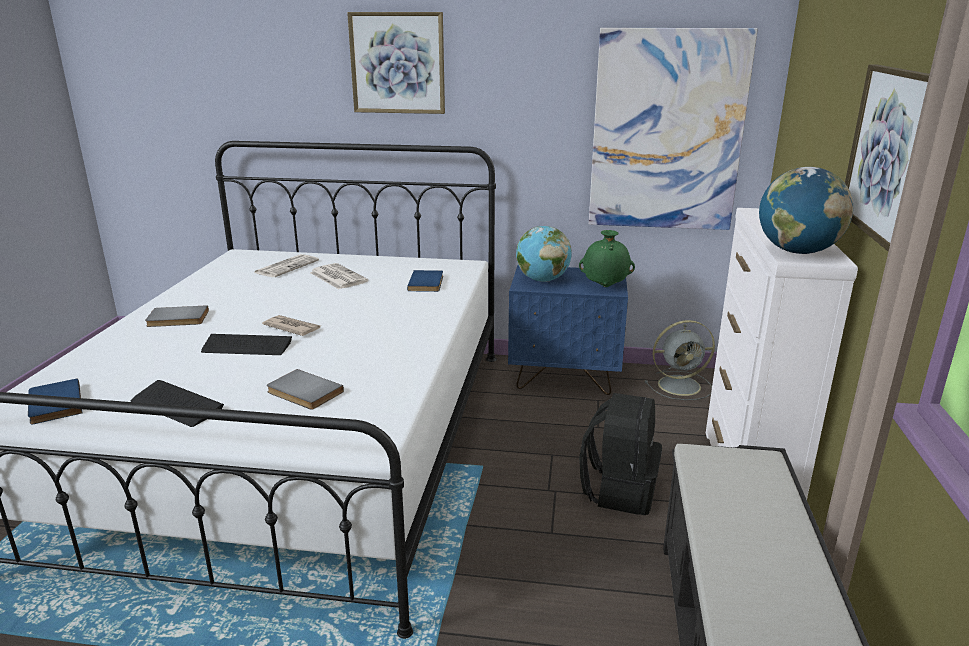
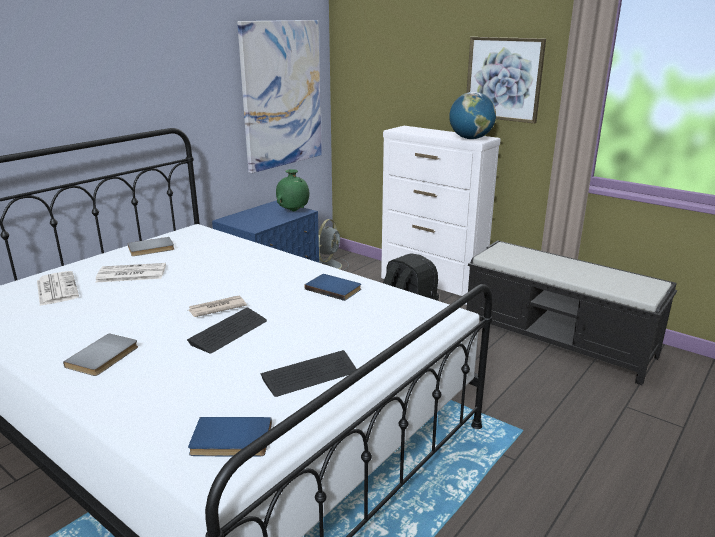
camera: 60 degrees left, 0 degrees up
grey book [267,369,344,410] -> grey book moved to [128,237,174,256]
picture [347,12,445,114] -> none
blue book [407,270,443,292] -> blue book moved to [305,274,361,301]
globe [516,226,572,282] -> none

